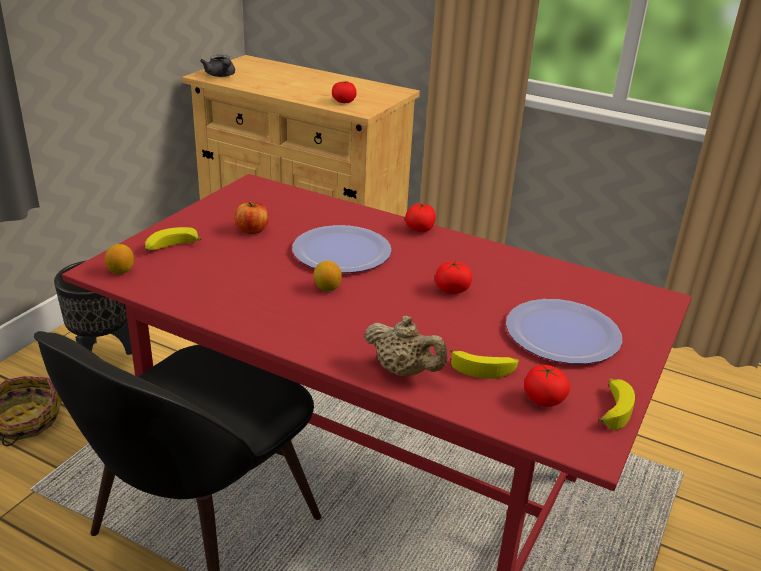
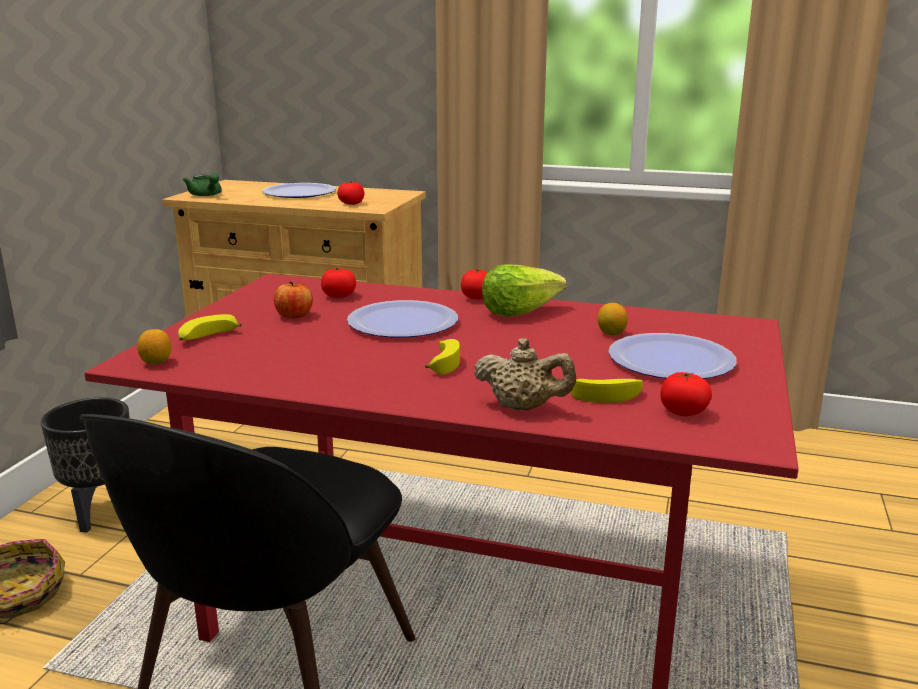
camera: 10 degrees left, 10 degrees down
grey teapot [200,55,235,77] -> green teapot [183,173,222,196]
lemon [314,261,342,291] -> lemon moved to [597,303,628,335]
tomato [435,261,472,294] -> tomato moved to [321,268,356,298]
banana [598,378,635,430] -> banana moved to [425,339,460,375]
none -> plate [262,183,336,198]
none -> lettuce [482,264,567,317]

